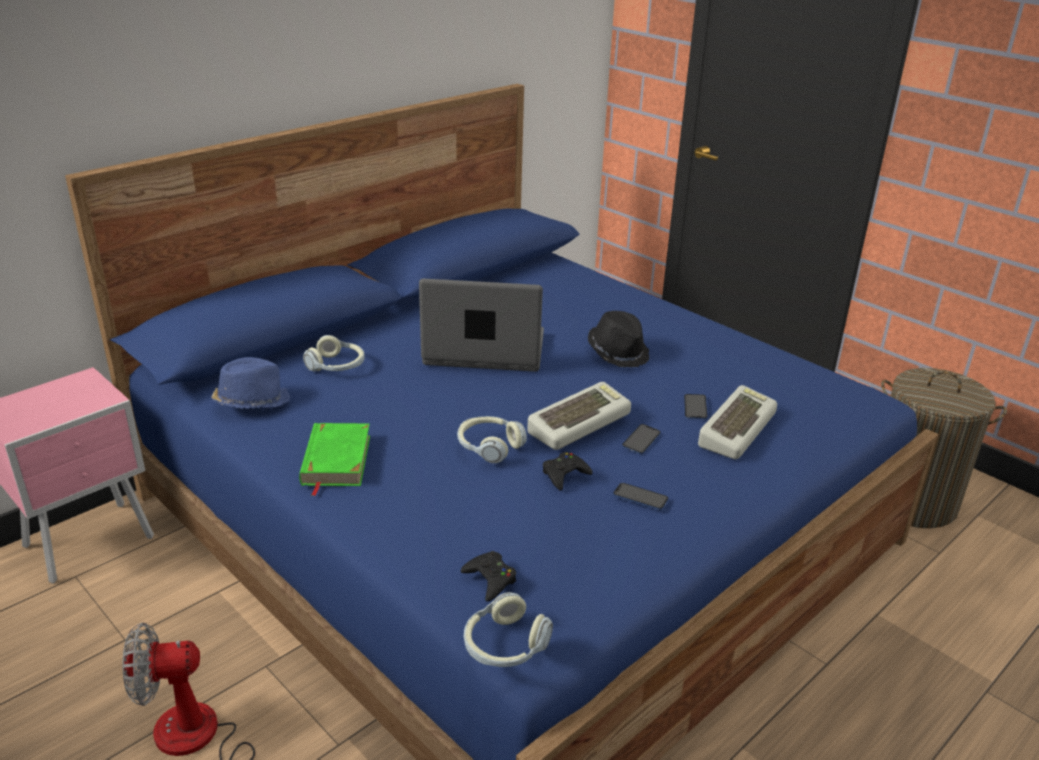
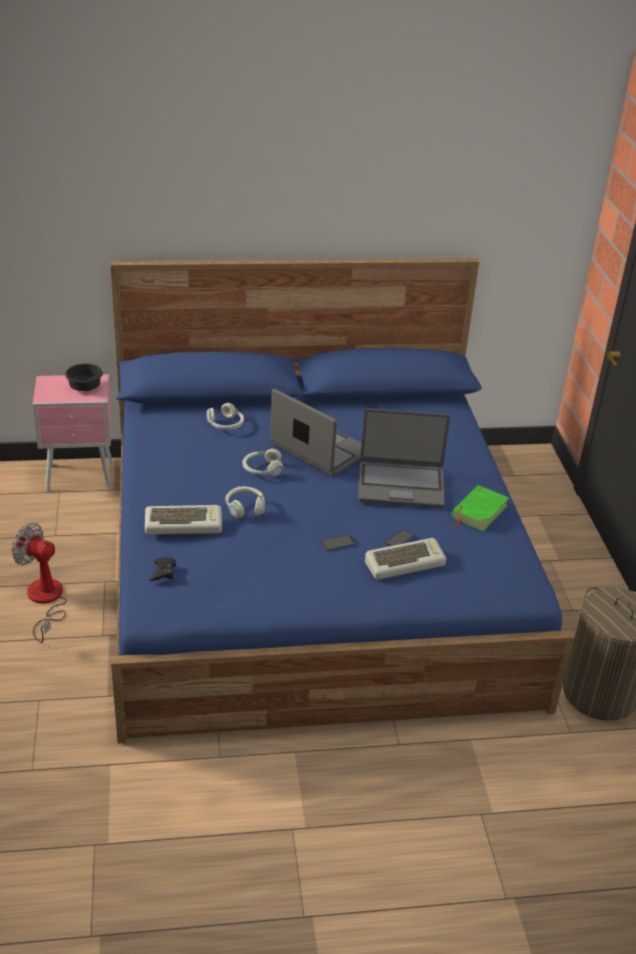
camera: 35 degrees right, 5 degrees up
blue hat [211,357,290,409] -> none
green book [299,423,370,496] -> green book moved to [451,485,509,531]
headphones [464,592,553,667] -> headphones moved to [243,448,284,477]
keyboard [527,382,631,450] -> keyboard moved to [145,505,222,535]
black game controller [543,452,593,491] -> none
black hat [588,311,649,367] -> laptop [358,408,450,508]
phone [613,483,669,510] -> none
none -> black bowl [65,364,103,391]

